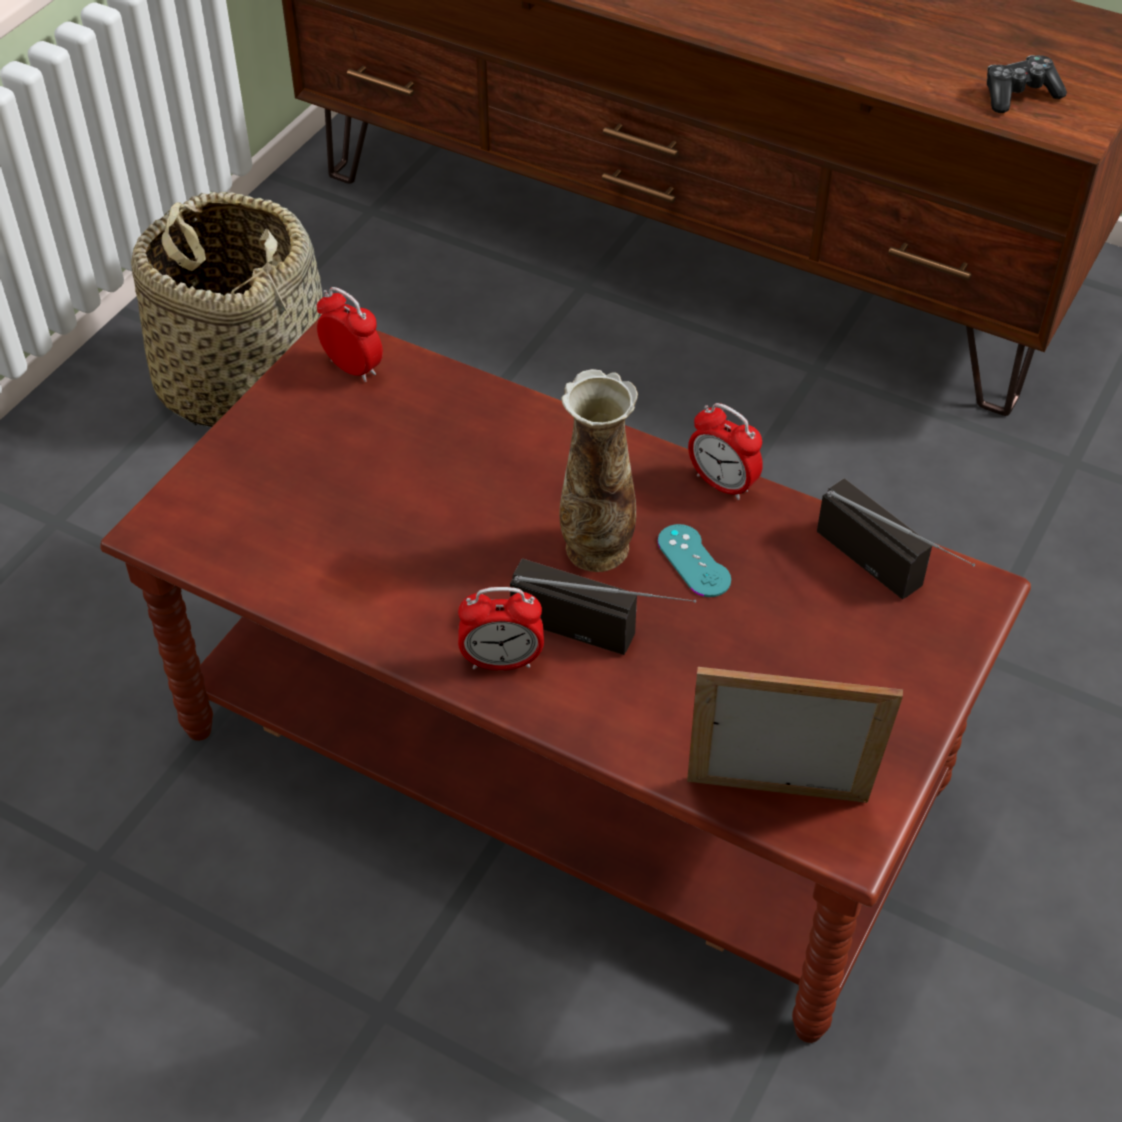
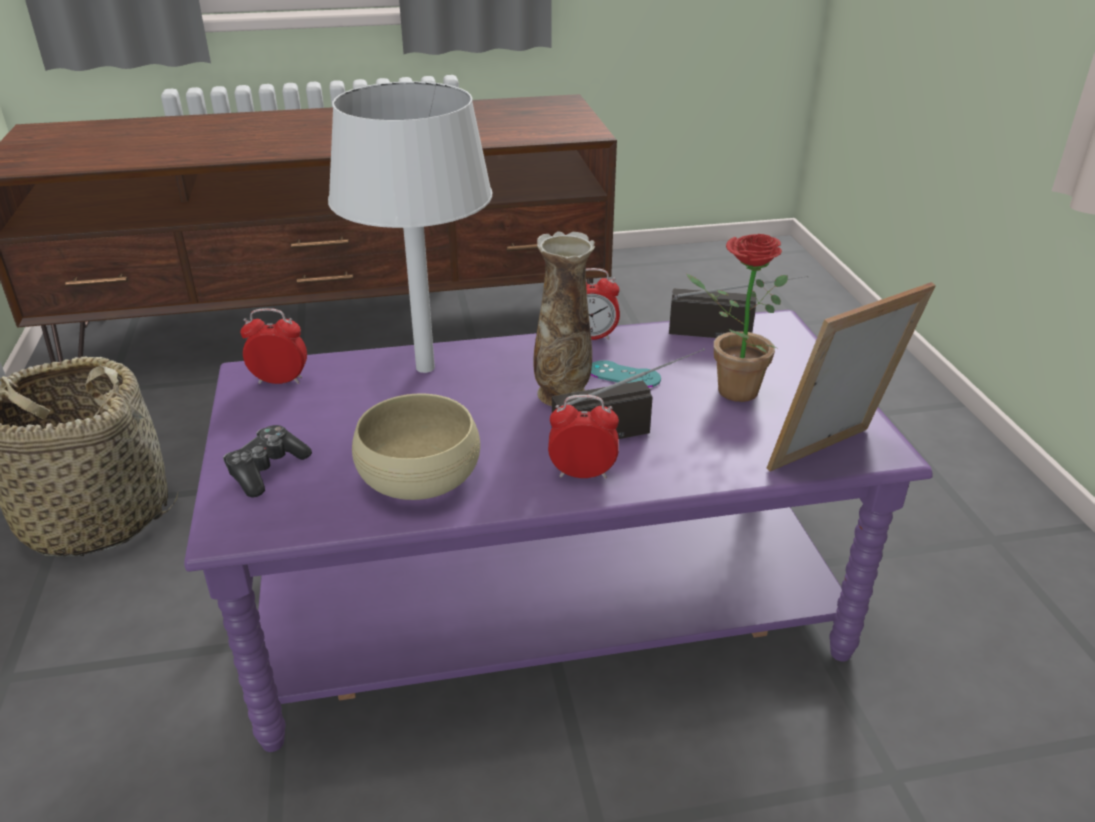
camera: 40 degrees left, 15 degrees down
brown coffee table [100,317,1031,1043] -> purple coffee table [184,310,933,752]
alarm clock [458,587,544,670] -> alarm clock turned 135 degrees counterclockwise [548,395,619,479]
game controller [987,55,1067,113] -> game controller moved to [223,425,312,498]
none -> white table lamp [328,82,492,373]
none -> beige bowl [352,394,480,500]
none -> potted plant [687,234,788,402]

